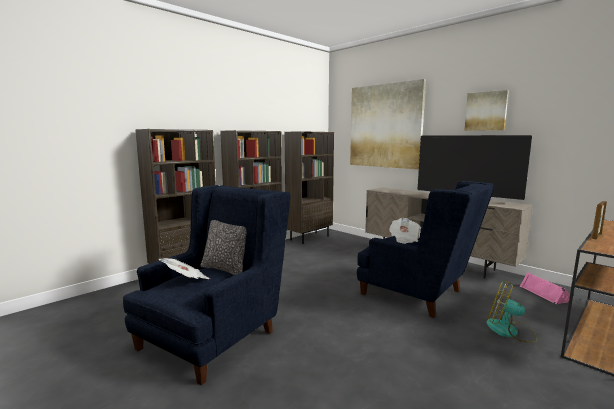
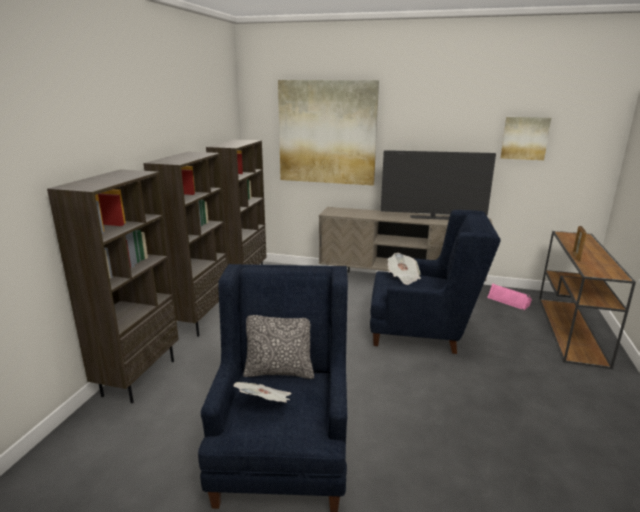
camera: 30 degrees left, 10 degrees up
picture [464,90,509,131] -> picture moved to [501,117,551,160]
fan [487,281,537,343] -> none

